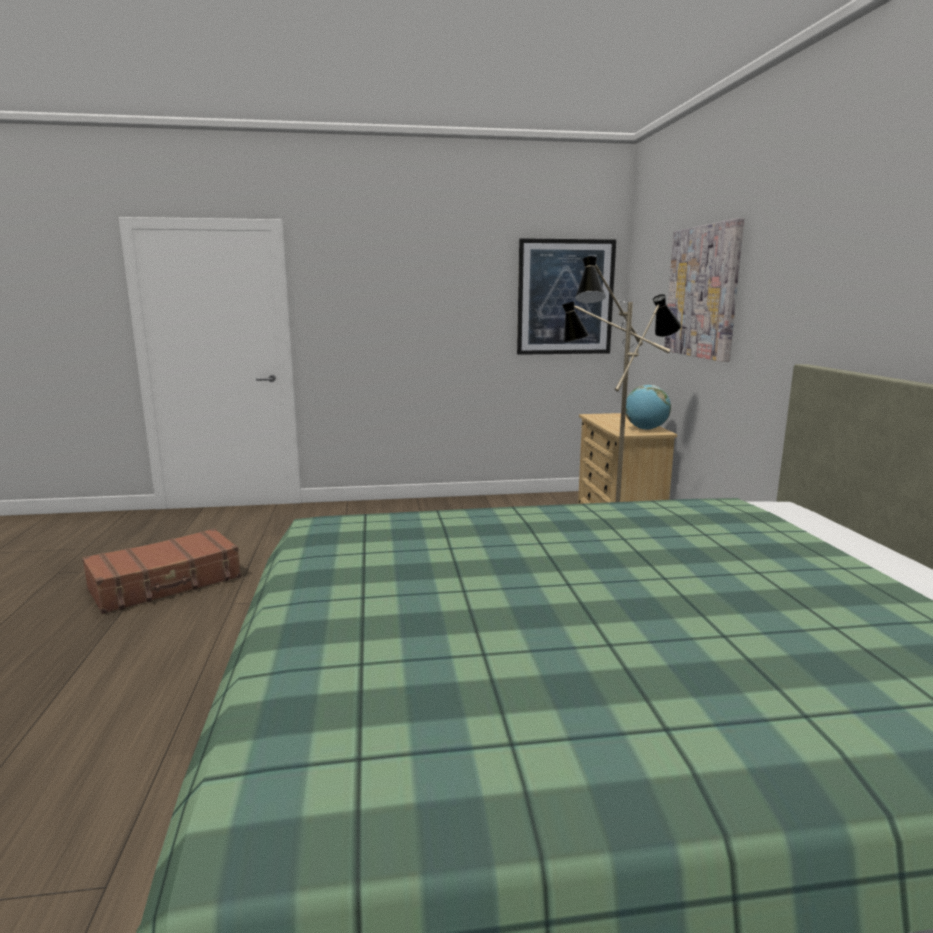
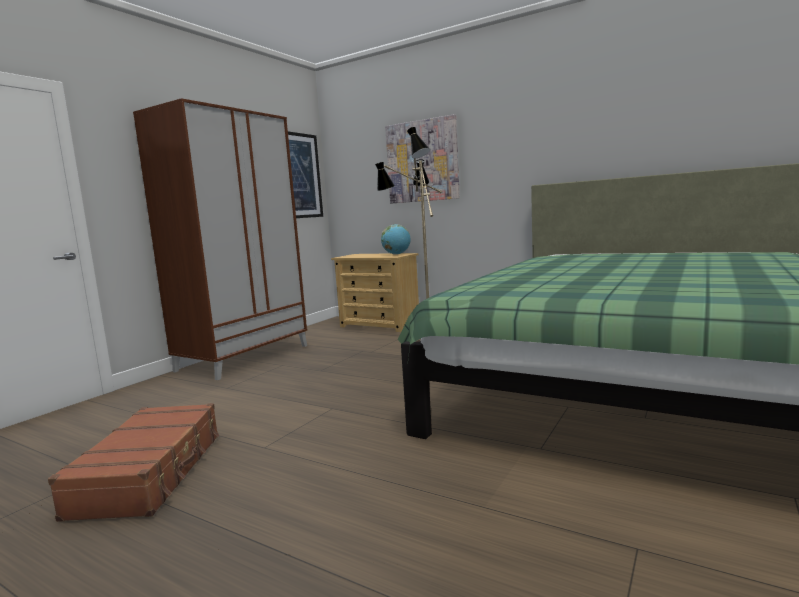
camera: 50 degrees left, 5 degrees down
none -> brown wardrobe [133,98,307,380]

